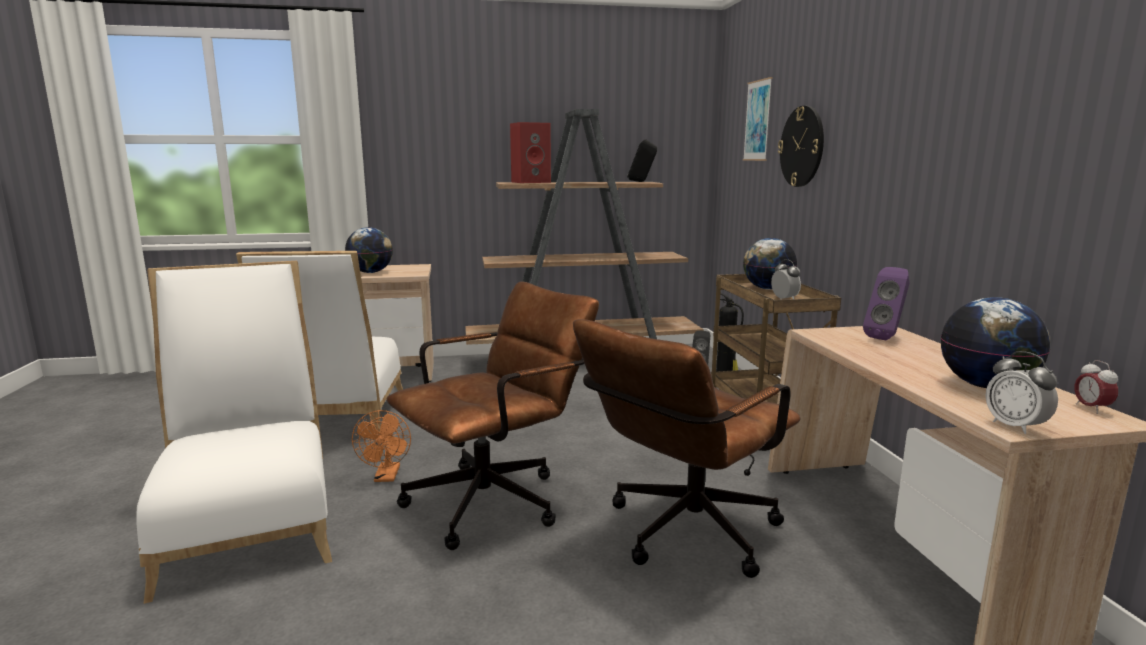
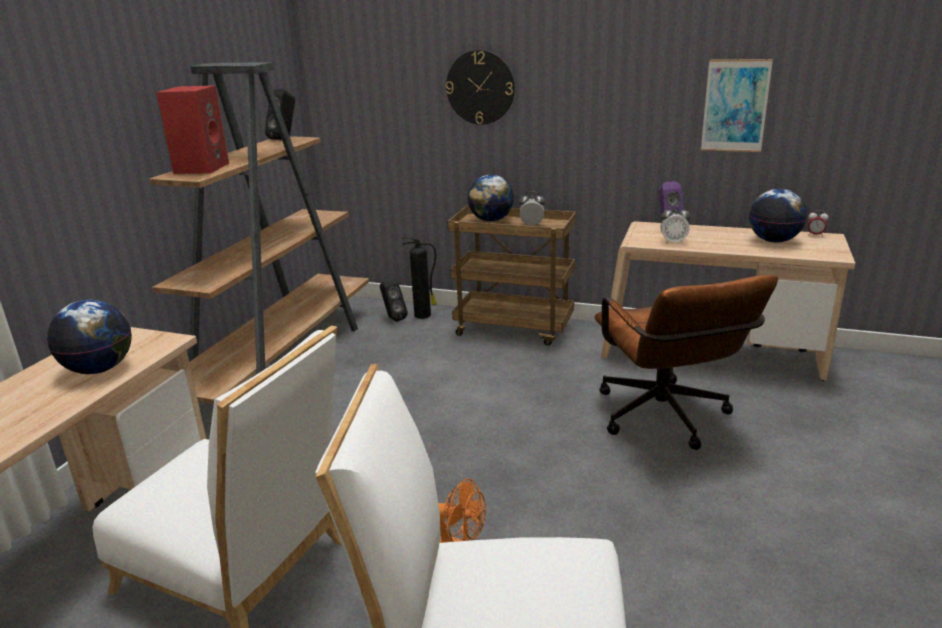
camera: 60 degrees left, 10 degrees up
brown office chair [387,281,599,550] -> none
picture [743,77,772,161] -> picture moved to [701,59,773,152]
alarm clock [985,351,1058,434] -> alarm clock moved to [661,205,691,244]

